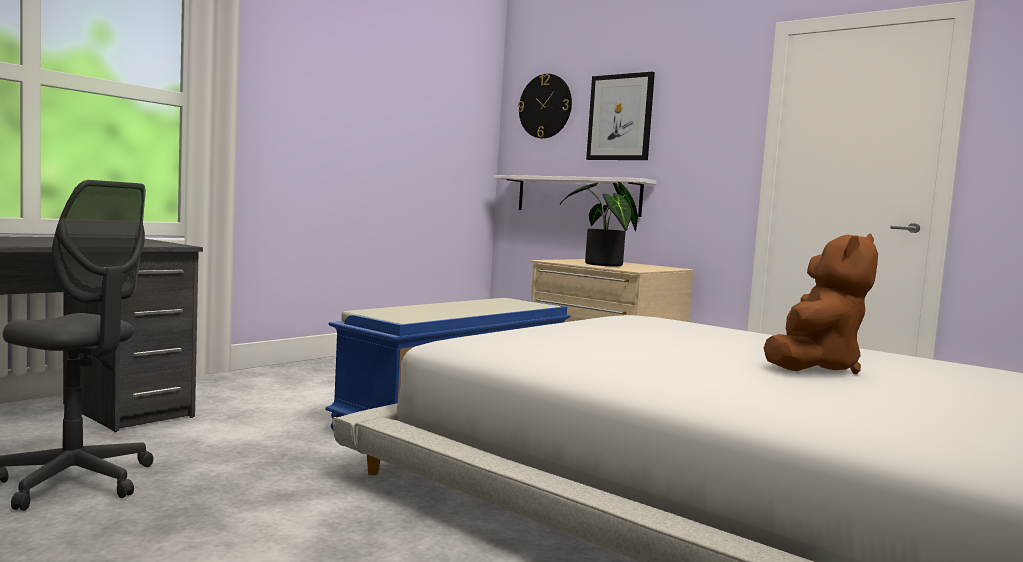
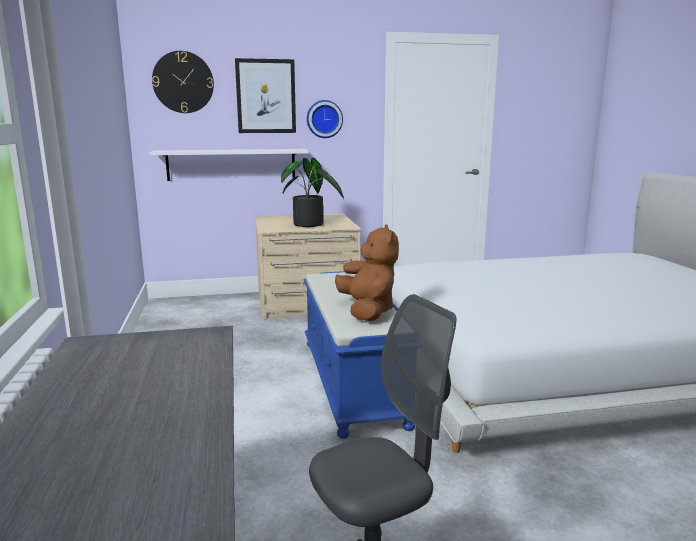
camera: 50 degrees left, 10 degrees up
brown plush toy [764,234,878,374] -> brown plush toy moved to [335,225,399,321]
none -> wall clock [307,100,343,138]

